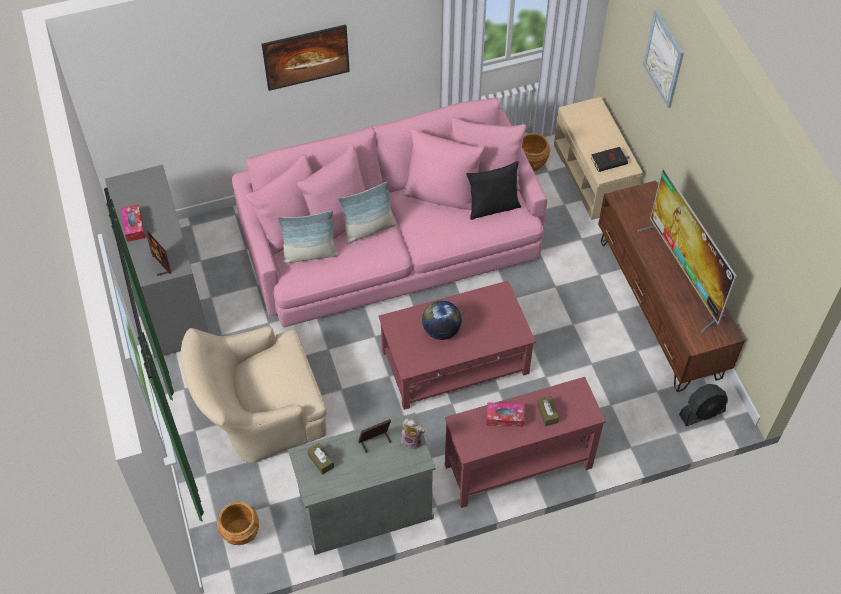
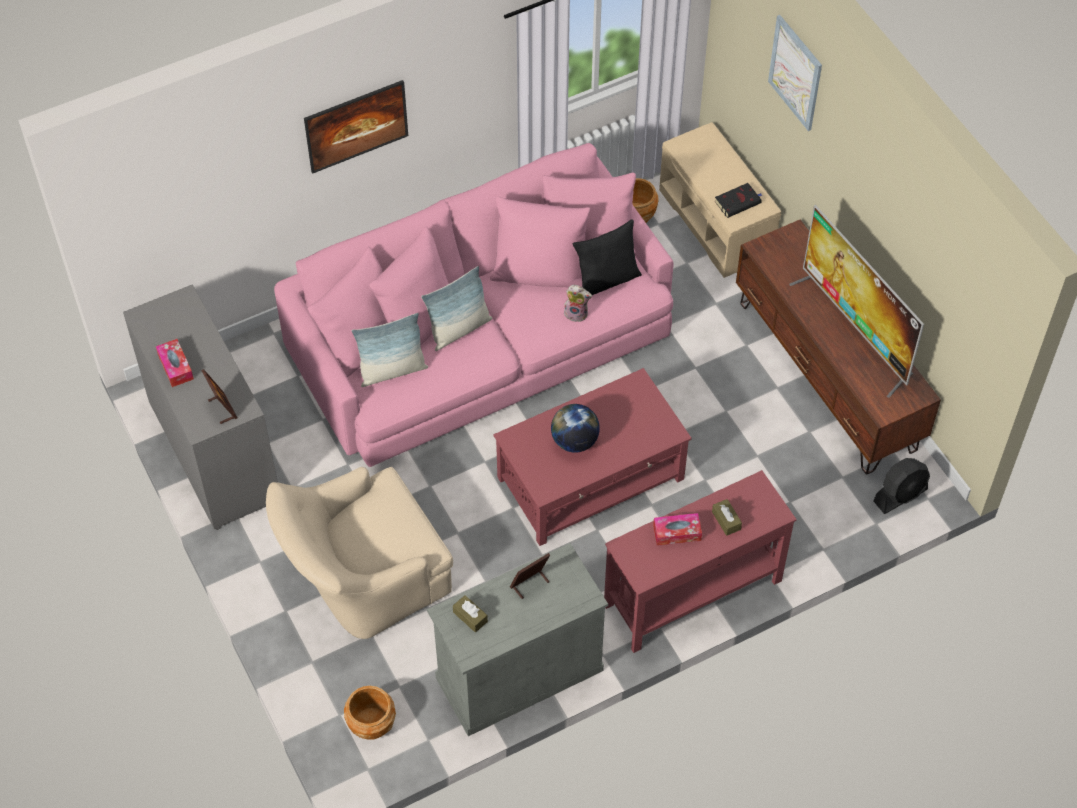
camera: 10 degrees left, 0 degrees up
plush toy [401,418,425,450] -> plush toy moved to [564,285,592,322]

